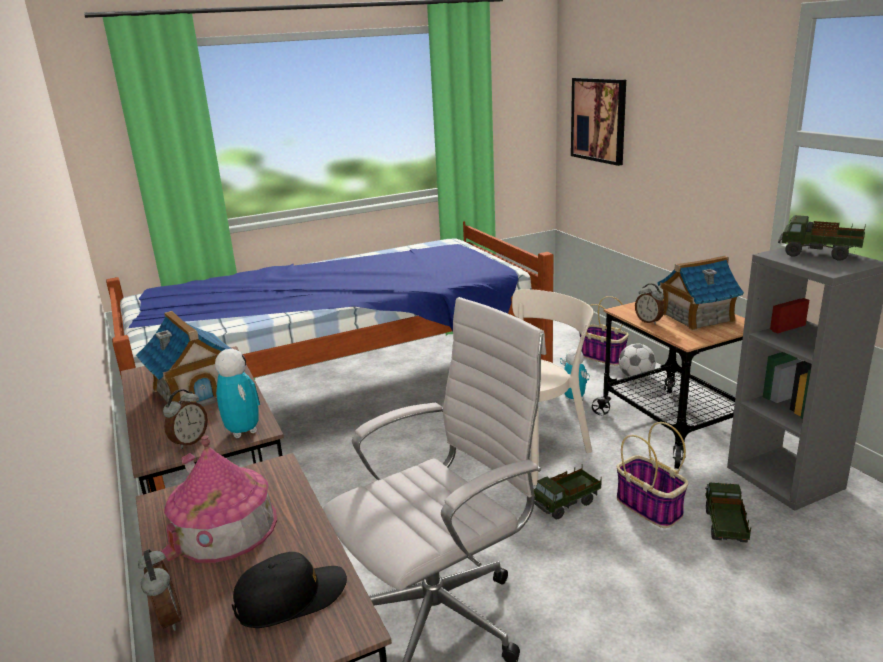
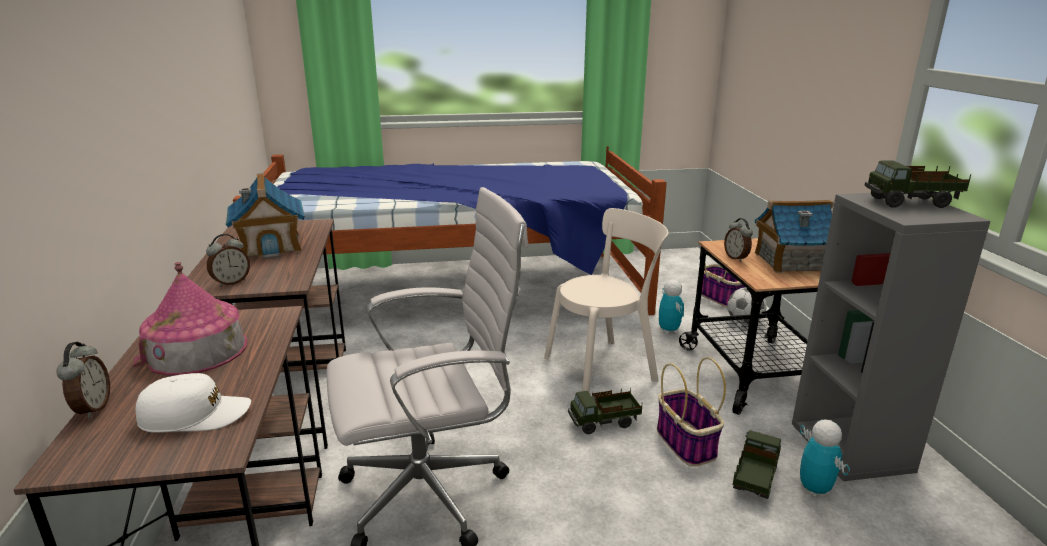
camera: 15 degrees right, 0 degrees up
toy robot [215,349,260,438] -> toy robot moved to [800,419,850,497]
black cap [232,552,347,628] -> white cap [135,373,251,433]
picture [571,78,626,166] -> none
toy truck [778,215,866,261] -> toy truck turned 45 degrees counterclockwise [865,160,971,208]

